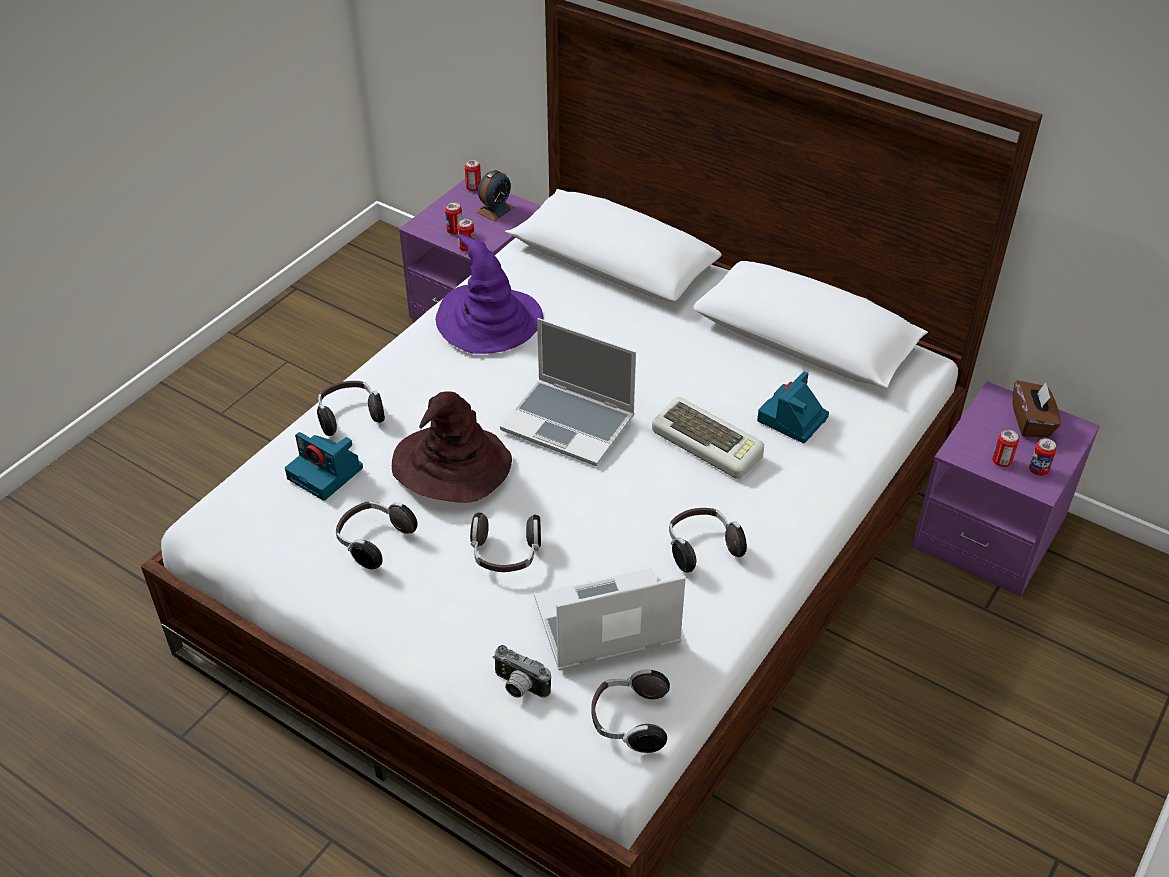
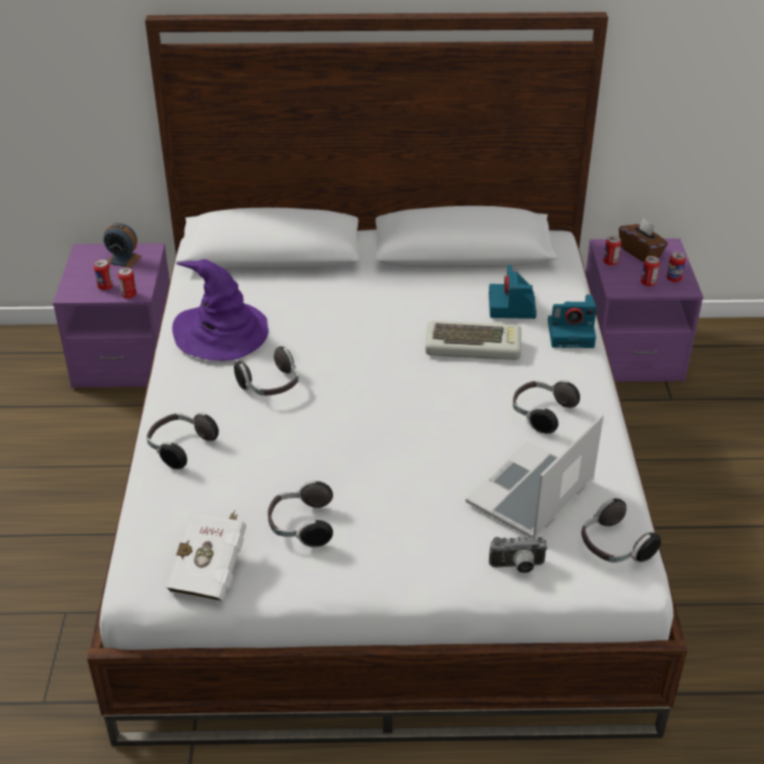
camera: 35 degrees left, 5 degrees down
camera [285,432,363,501] -> camera moved to [548,295,597,348]
brown hat [392,391,512,503] -> none
can [465,160,481,191] -> can moved to [603,236,621,266]
headphones [470,512,541,572] -> headphones moved to [234,346,299,396]
alarm clock [476,170,514,221] -> alarm clock turned 105 degrees clockwise [103,223,141,268]
laptop [500,318,636,466] -> none
none -> white book [166,510,246,602]

